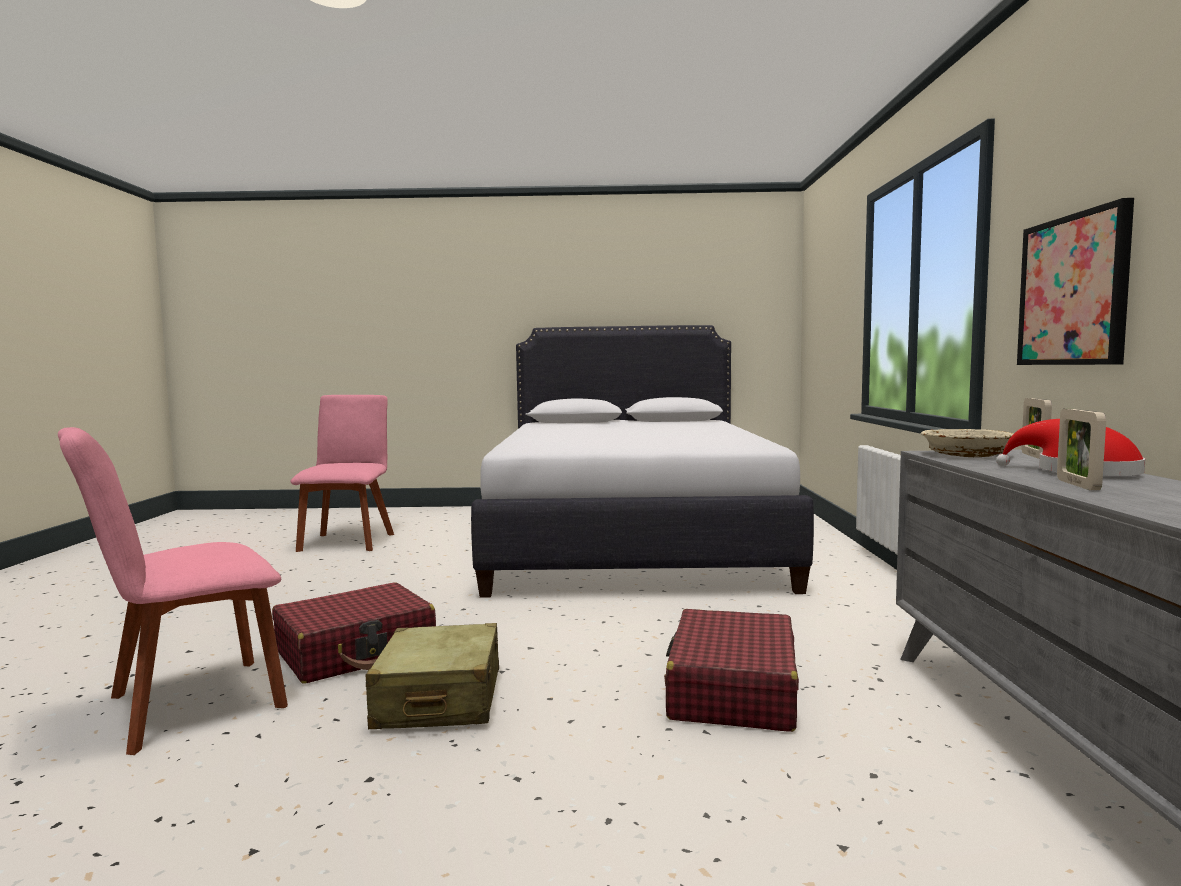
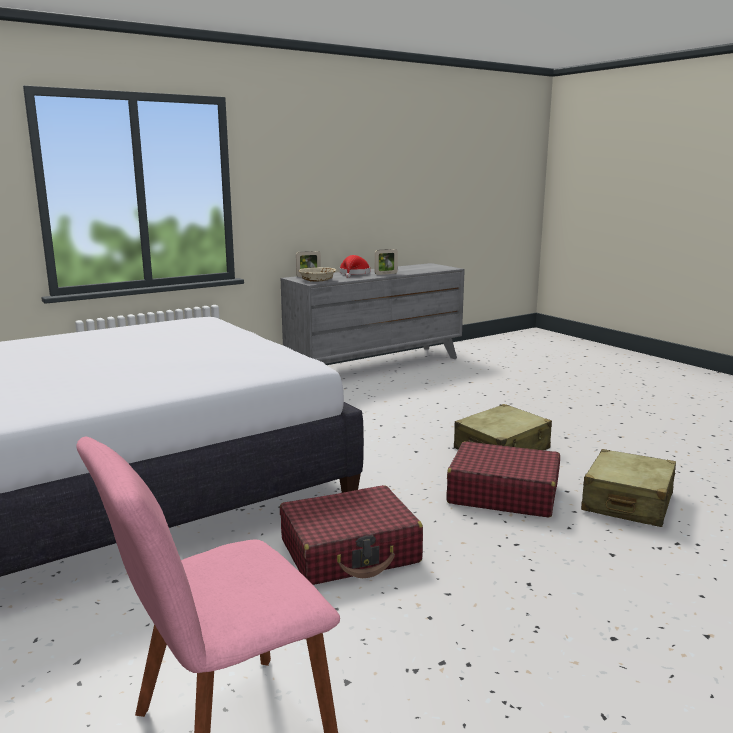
camera: 125 degrees left, 10 degrees up
pink chair [58,427,288,755] -> beige suitcase [581,449,676,527]
red suitcase [664,609,799,732] -> red suitcase moved to [280,485,423,585]
picture [1017,198,1134,365] -> none

